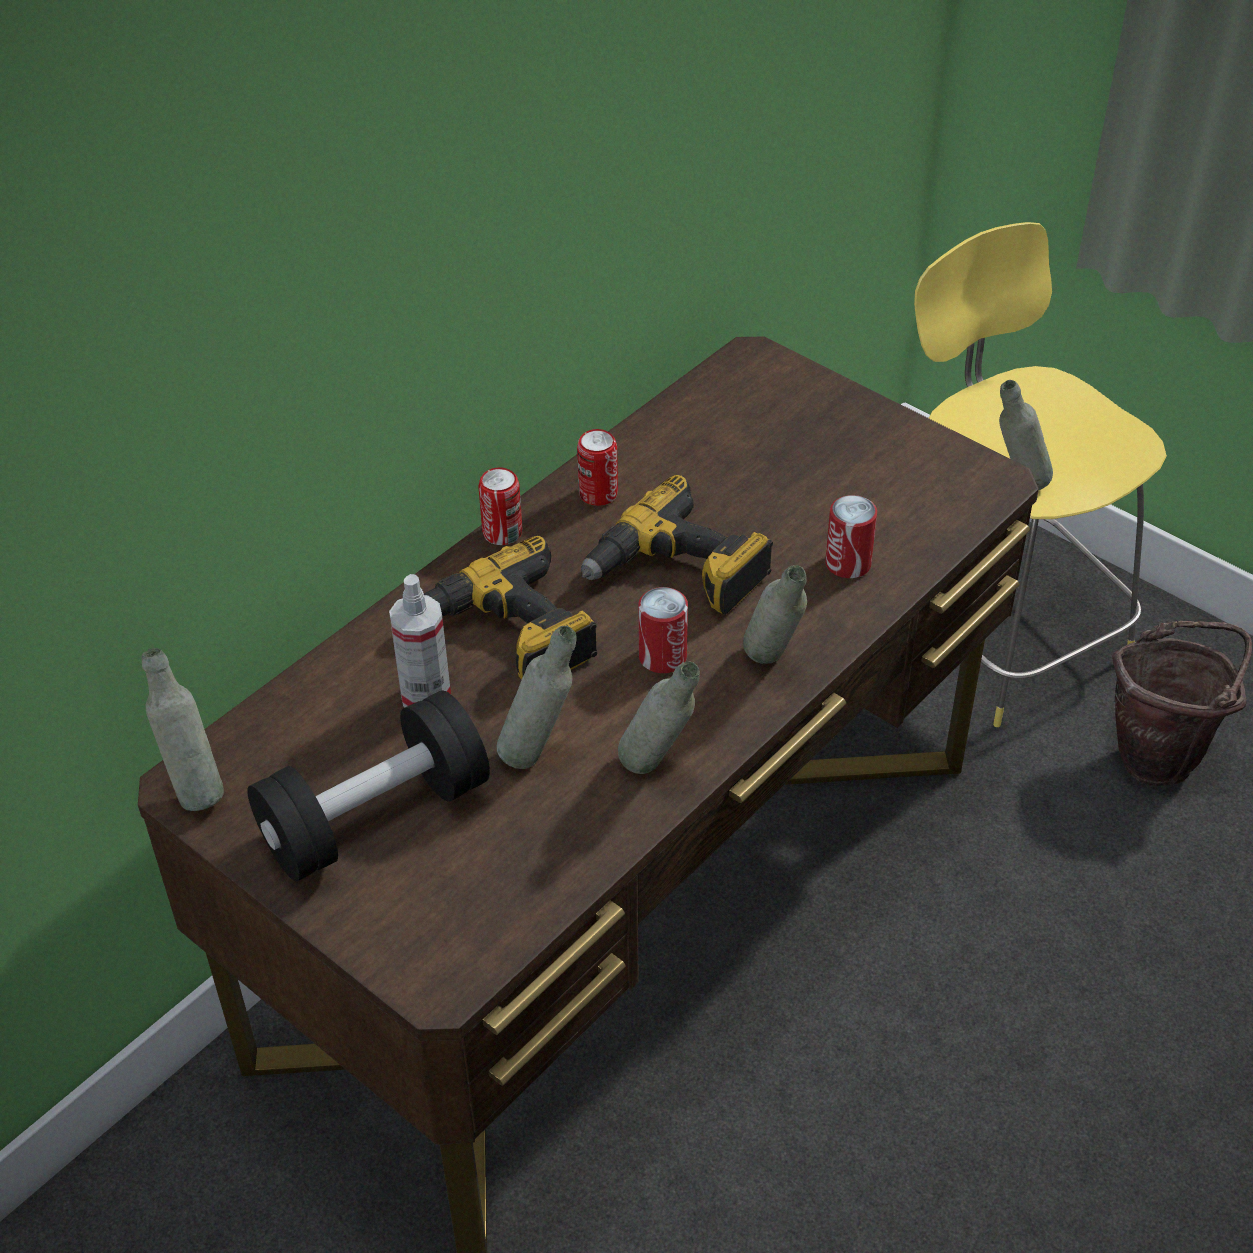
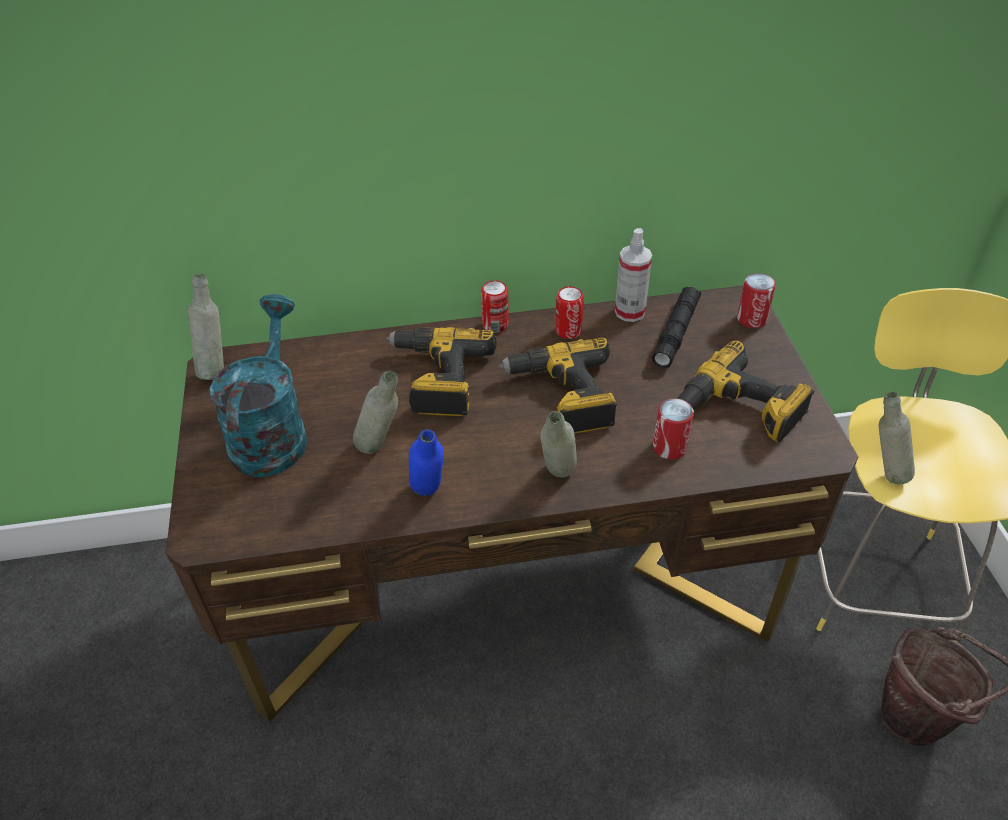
camera: 40 degrees right, 0 degrees up
black dumbbell [247,690,490,881] -> turquoise watering can [210,294,307,477]
spray bottle [389,574,451,707] -> spray bottle moved to [615,228,652,322]
grey bottle [618,661,700,774] -> blue bottle [409,429,444,496]
can [638,587,688,673] -> can moved to [737,273,776,328]
none -> black flashlight [652,287,701,368]
none -> power drill [677,340,814,442]

